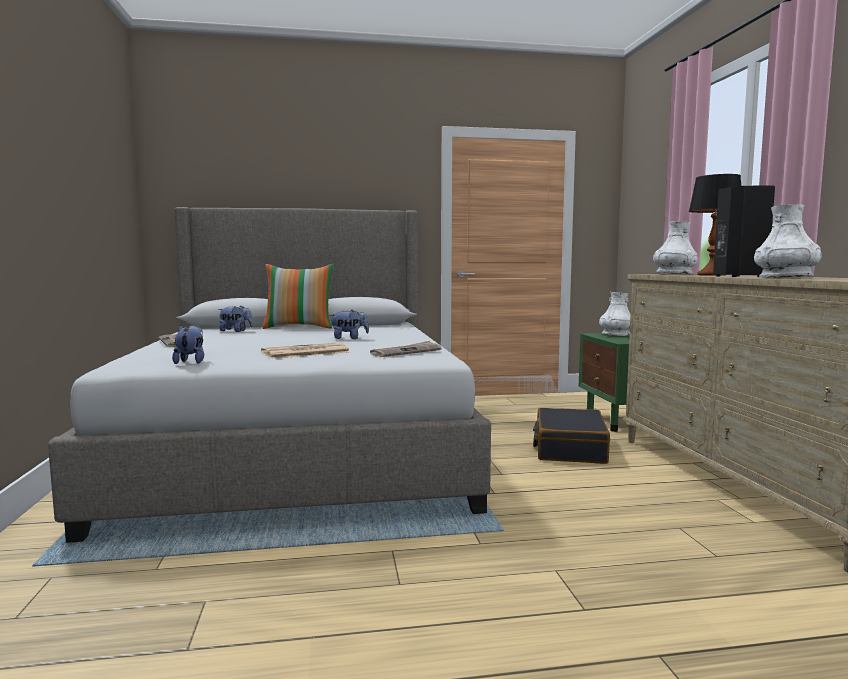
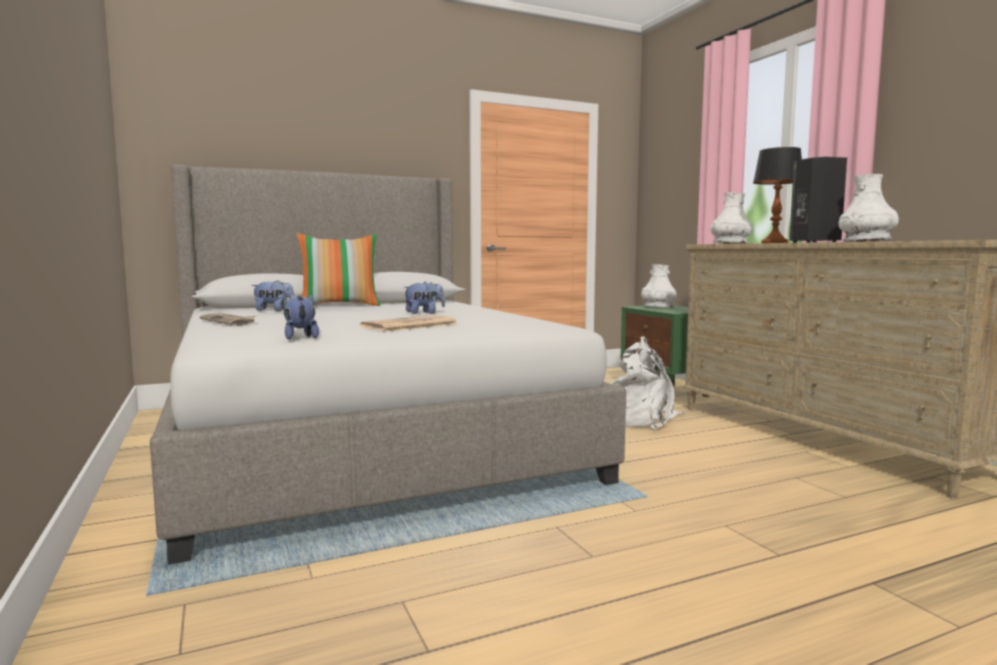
camera: 15 degrees left, 0 degrees up
newspaper [370,341,441,357] -> none
black suitcase [533,408,610,464] -> white backpack [610,336,684,431]

